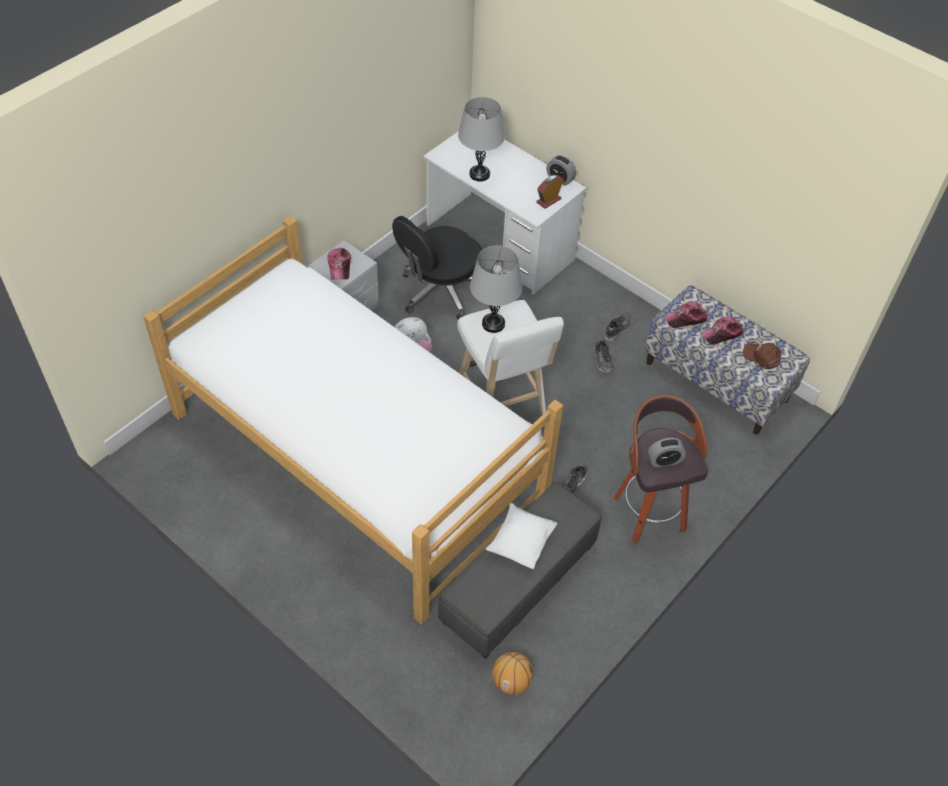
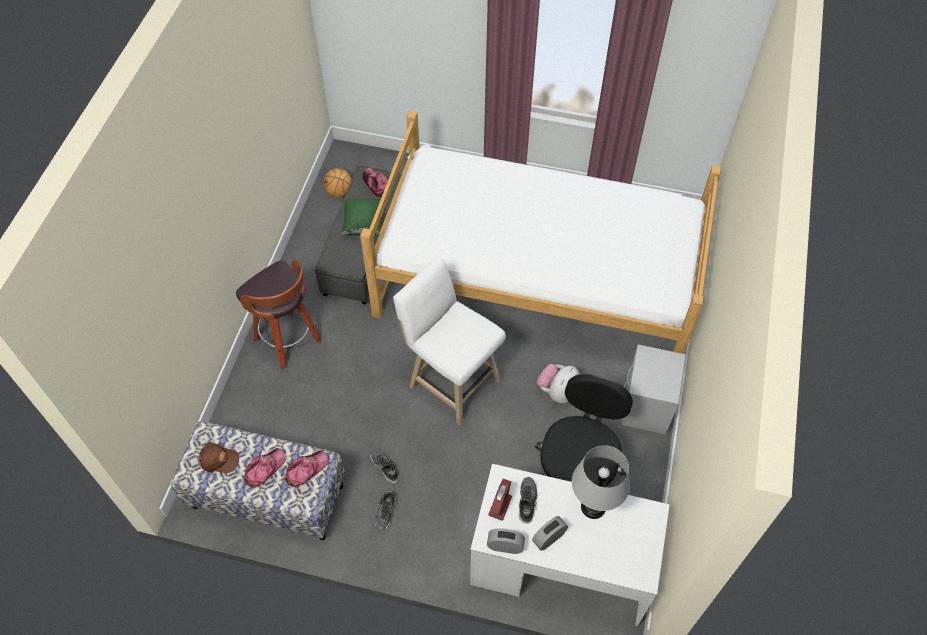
camera: 155 degrees right, 5 degrees up
cap [328,248,351,280] -> cap moved to [362,168,388,198]
grey table lamp [470,245,522,333] -> none
white pillow [486,503,558,569] -> green pillow [342,199,382,235]
shoe [562,464,587,494] -> shoe moved to [519,477,538,524]
alarm clock [648,438,686,468] -> alarm clock moved to [532,516,568,551]

